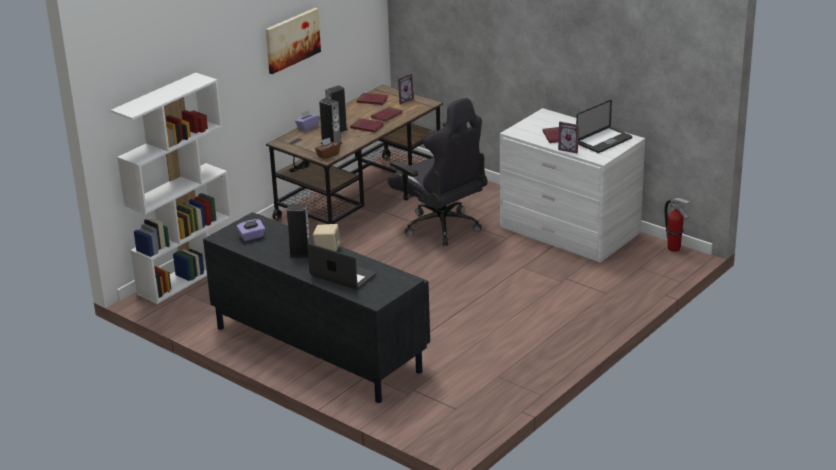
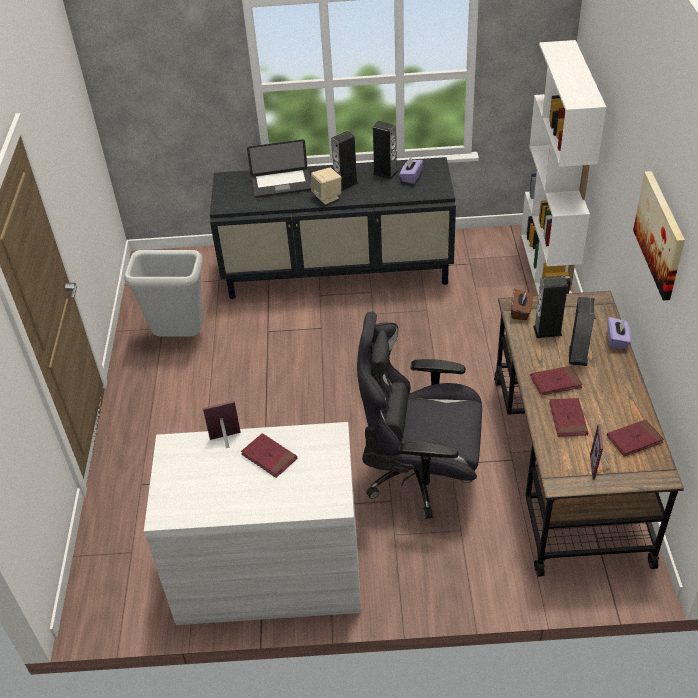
camera: 140 degrees right, 15 degrees up
laptop [576,100,632,153] -> none
fire extinguisher [664,198,691,252] -> none
none -> grey trash can [124,250,203,337]
none -> speaker [373,121,398,180]

